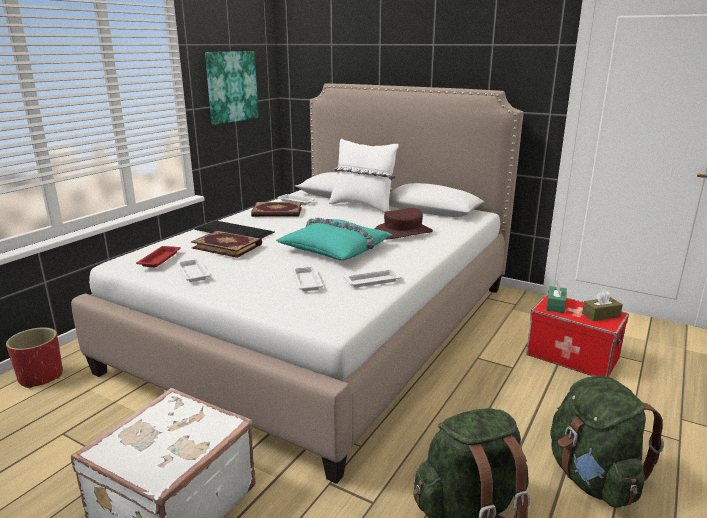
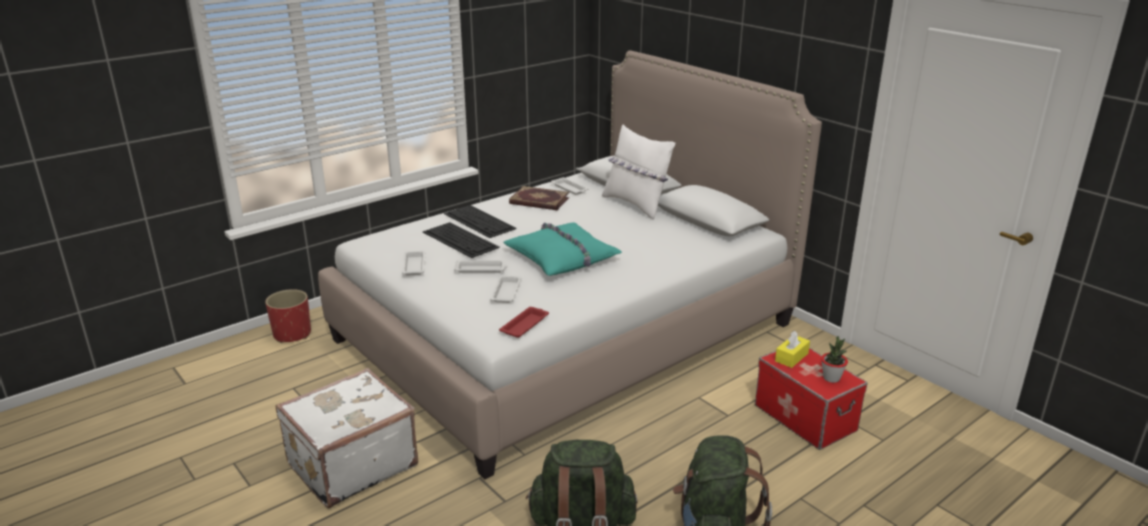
camera: 20 degrees right, 5 degrees up
red tray [136,246,181,267] -> red tray moved to [499,307,549,338]
book [191,231,262,258] -> keyboard [423,222,500,258]
picture [205,51,259,125] -> none
white tray [344,269,401,287] -> white tray moved to [454,260,507,273]
brown hat [374,208,433,239] -> none
green tissue box [546,280,567,313] -> yellow tissue box [775,331,810,368]
brown tissue box [582,289,623,321] -> potted plant [821,336,848,383]

